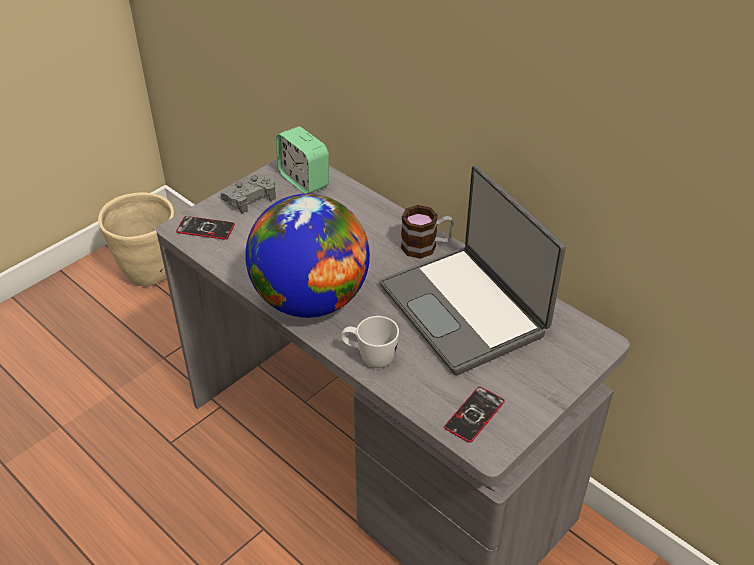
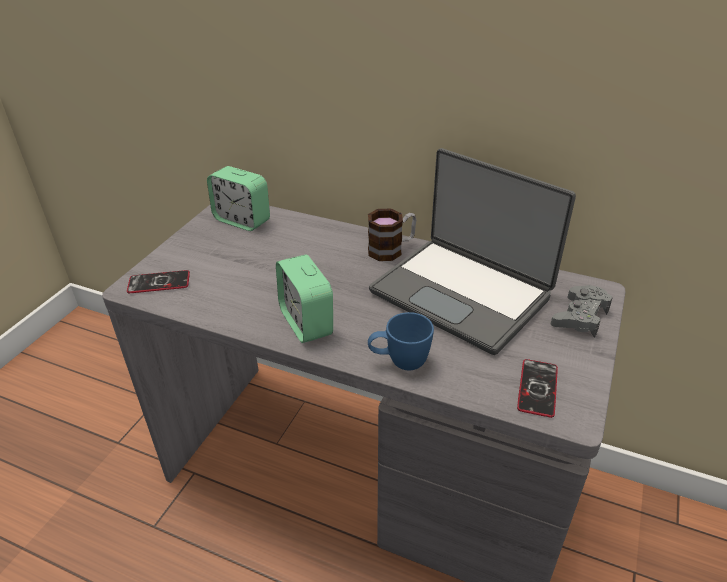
camera: 20 degrees left, 5 degrees down
beige planter [98,192,175,287] -> none
grey game controller [220,175,276,213] -> grey game controller moved to [551,285,613,338]
globe [245,194,370,318] -> alarm clock [276,255,333,343]
white mug [341,316,399,368] -> blue mug [368,312,434,370]

